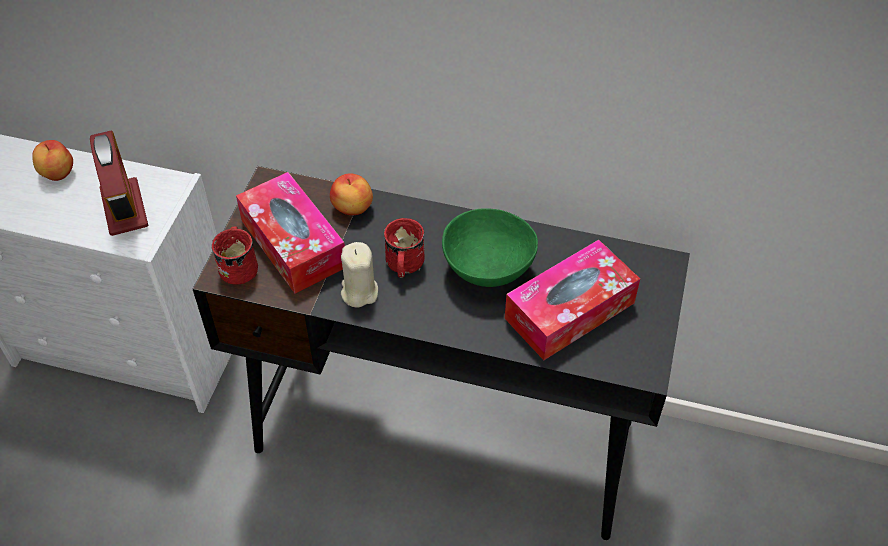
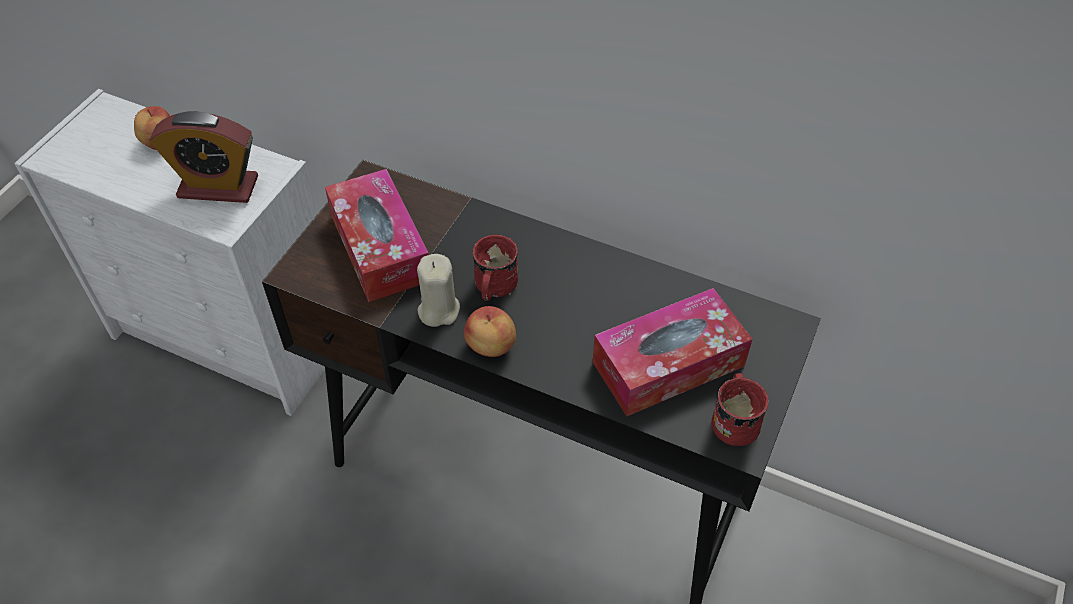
camera: 10 degrees right, 0 degrees up
alarm clock [90,130,148,236] -> alarm clock turned 105 degrees clockwise [149,111,258,203]
red mug [212,226,258,285] -> red mug moved to [711,373,769,446]
apple [330,173,373,215] -> apple moved to [464,306,516,357]
green bowl [442,208,538,287] -> none

